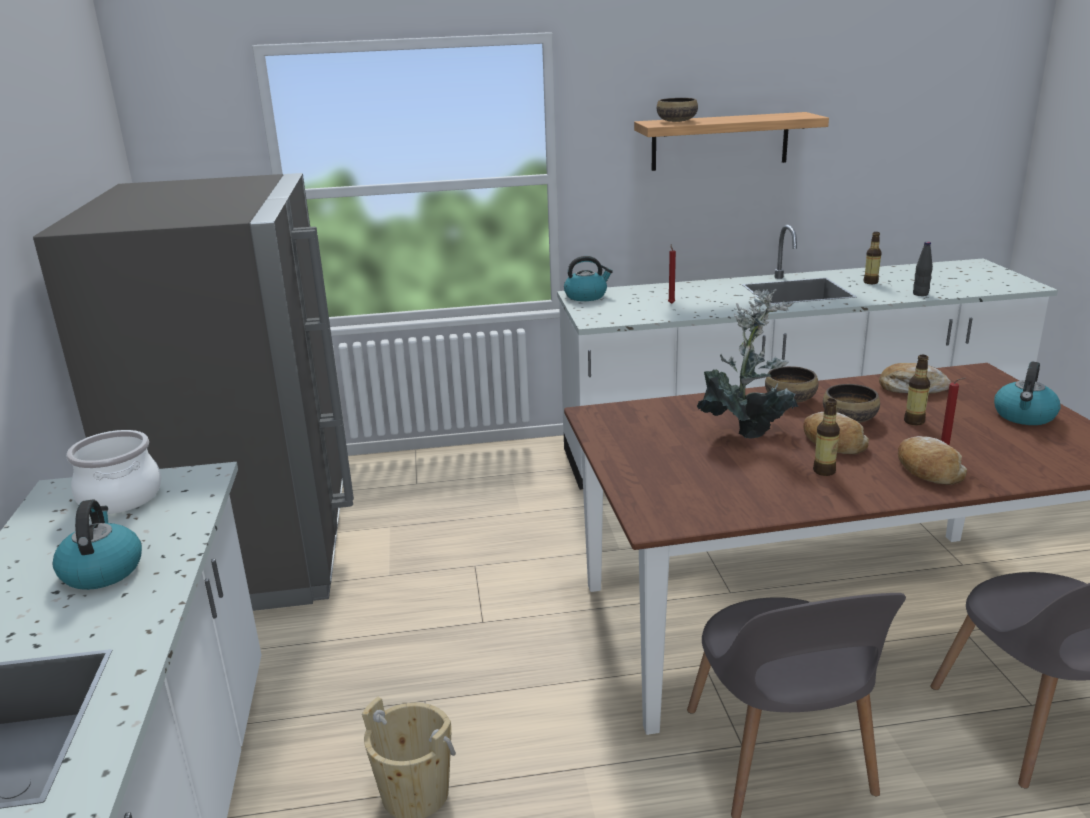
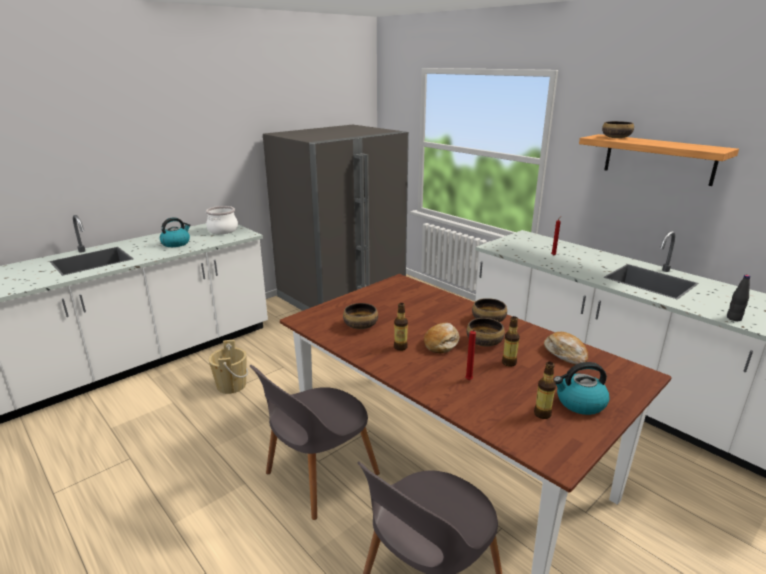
camera: 55 degrees right, 0 degrees up
kettle [564,256,613,301] -> none
potted plant [697,289,798,439] -> none
bottle [863,232,882,284] -> bottle moved to [534,362,556,419]
bread [898,436,967,485] -> none
none -> bowl [343,303,378,329]

